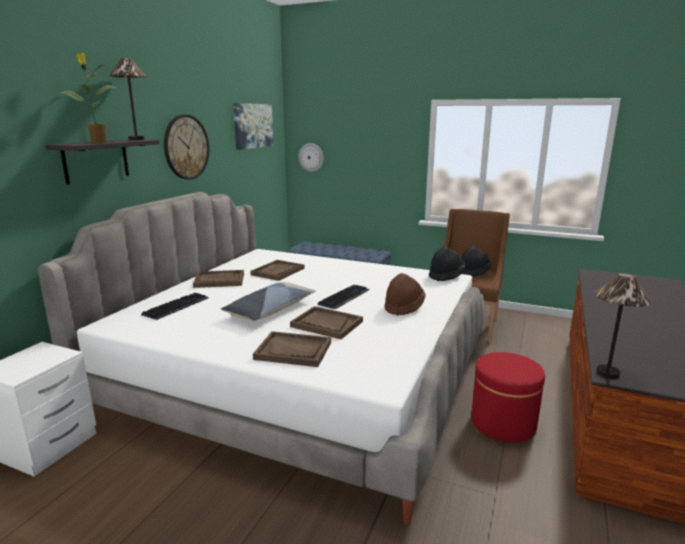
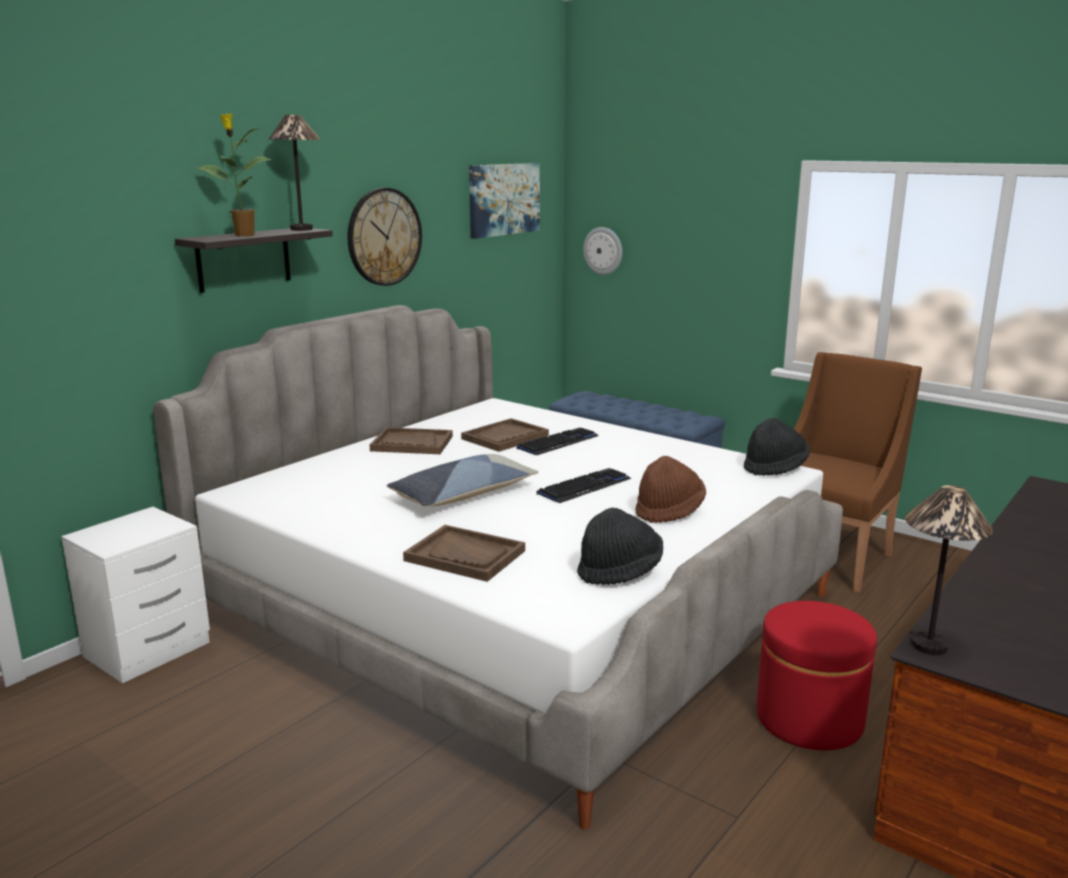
camera: 15 degrees right, 0 degrees up
keyboard [141,293,208,320] -> keyboard moved to [517,428,599,455]
brown tray [290,306,363,339] -> none
black hat [461,246,492,276] -> black hat moved to [577,507,663,585]

